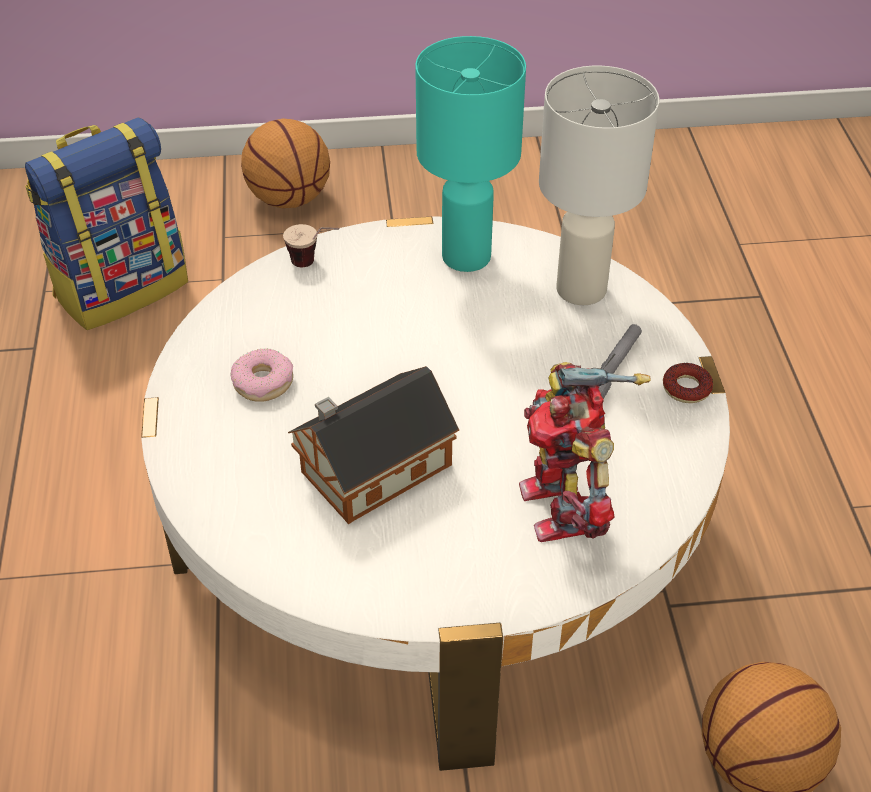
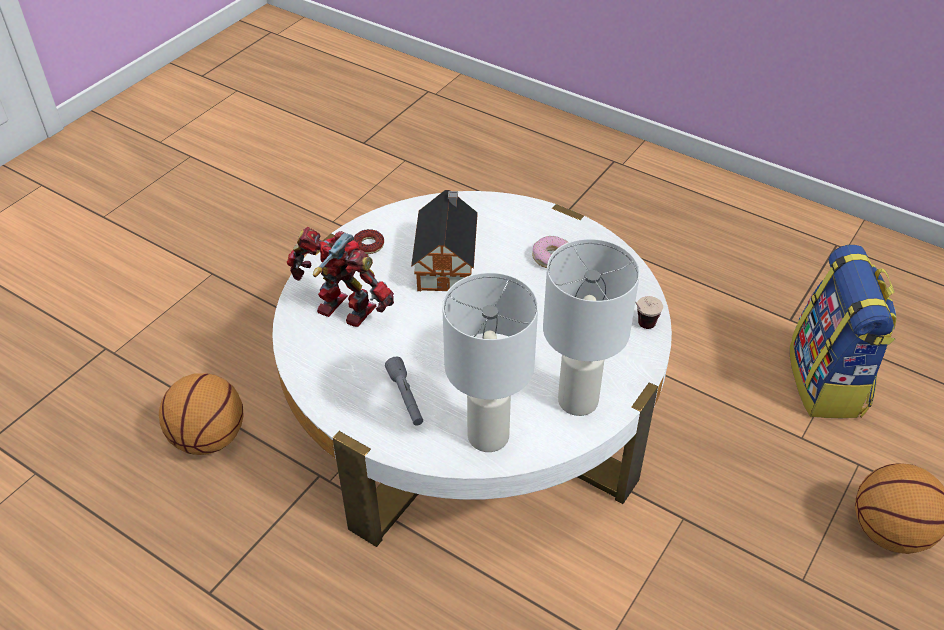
camera: 130 degrees right, 0 degrees up
turquoise table lamp [415,36,526,272] -> white table lamp [543,239,640,416]
donut [663,363,713,403] -> donut moved to [353,229,384,254]

